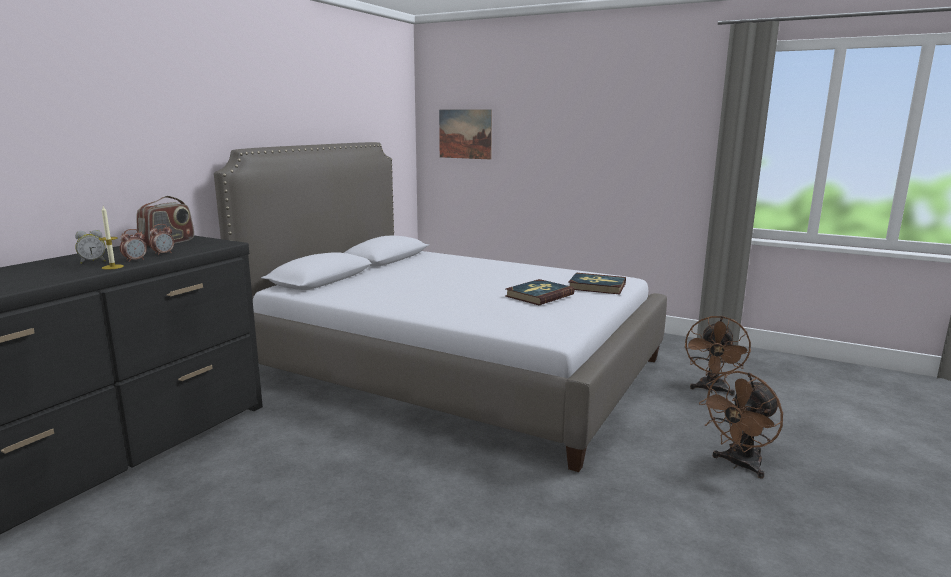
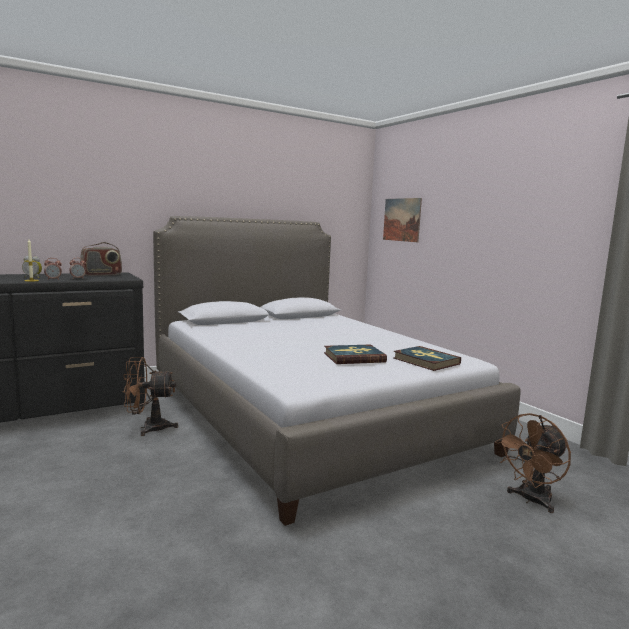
camera: 30 degrees right, 5 degrees down
brown fan [699,371,783,479] -> brown fan moved to [123,357,178,436]

